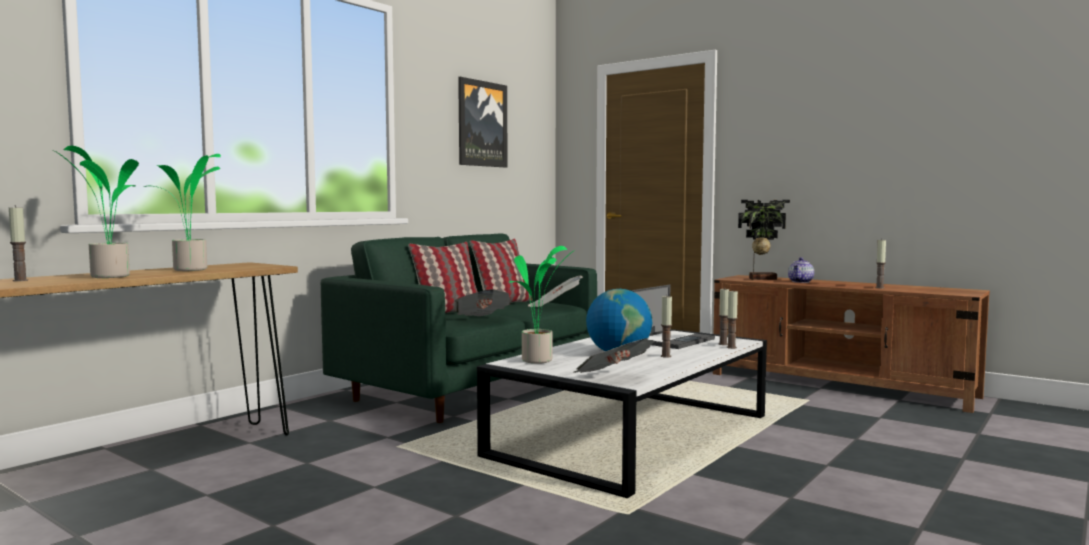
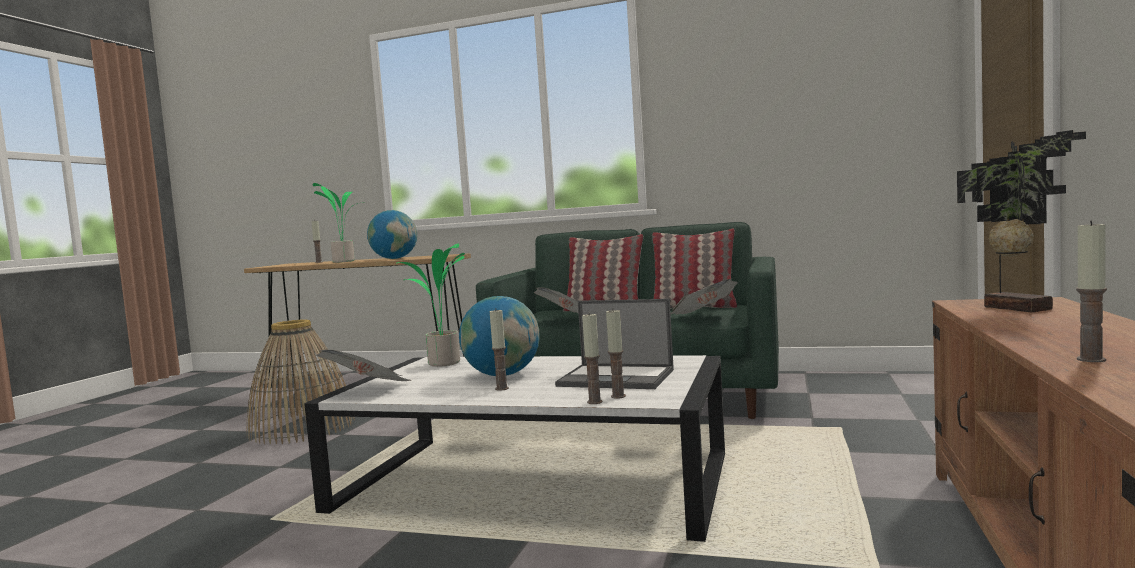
camera: 70 degrees right, 0 degrees up
potted plant [144,154,221,271] -> globe [367,210,417,259]
picture [458,77,508,168] -> none
teapot [788,257,814,283] -> none
none -> basket [247,319,355,444]

